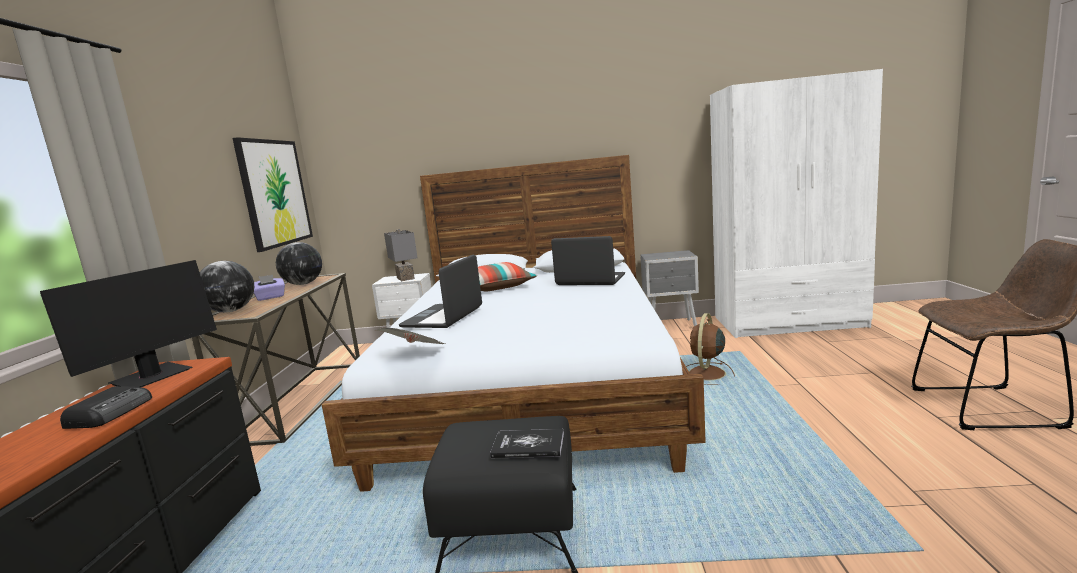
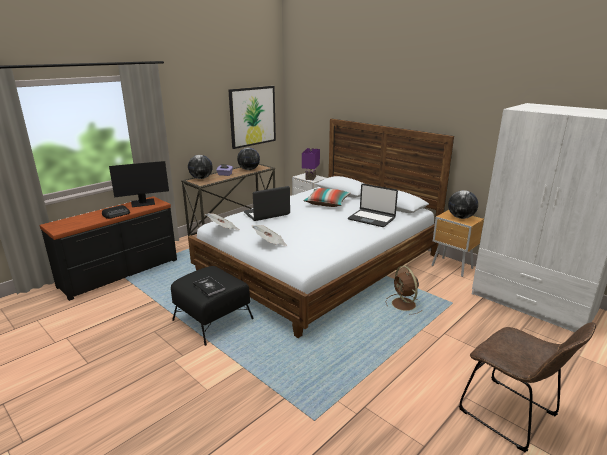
camera: 40 degrees right, 10 degrees up
grey table lamp [384,229,418,281] -> purple table lamp [302,148,320,180]
laptop [551,236,625,285] -> laptop turned 150 degrees clockwise [348,184,398,227]
grey nightstand [640,250,699,326] -> brown nightstand [432,210,484,277]
brown fan [686,313,735,385] -> brown fan turned 90 degrees counterclockwise [386,266,421,315]
none -> newspaper [252,225,287,246]
none -> globe [448,190,478,219]

